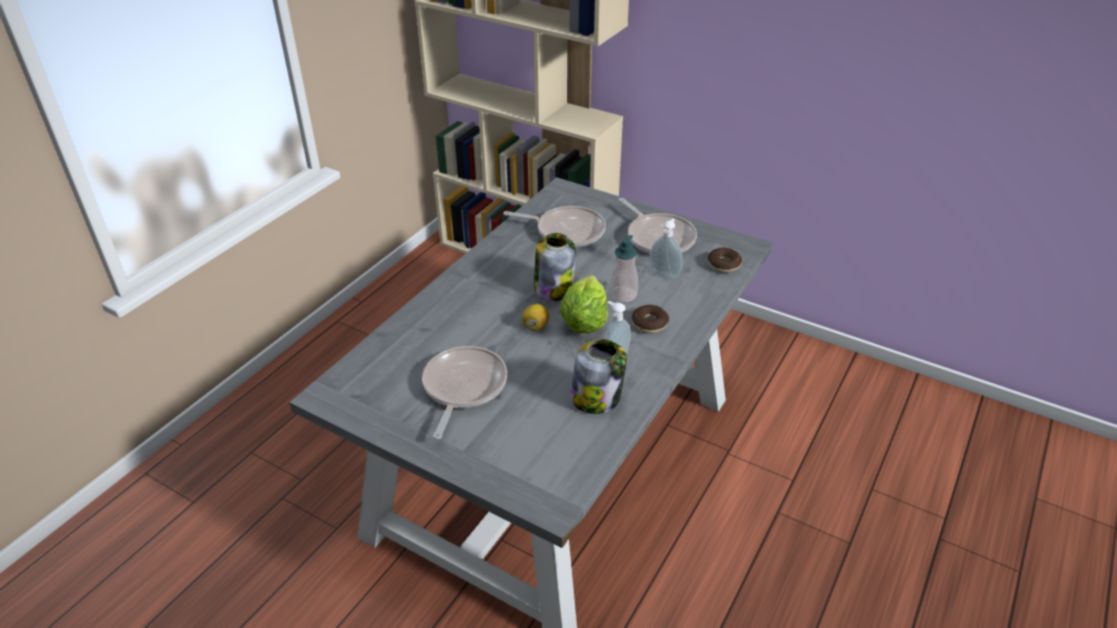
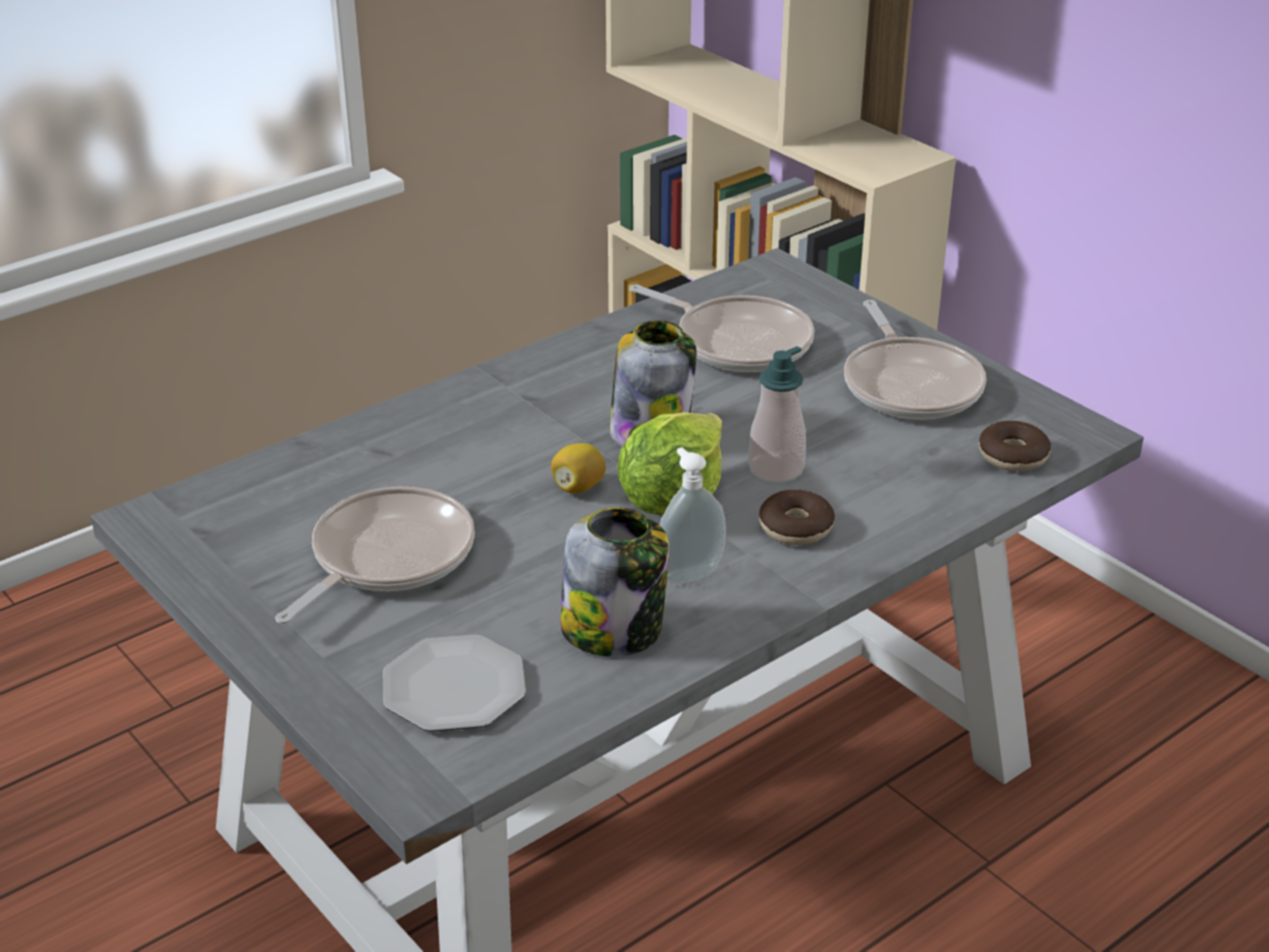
camera: 20 degrees right, 5 degrees down
soap dispenser [649,218,683,279] -> none
none -> plate [383,635,526,732]

